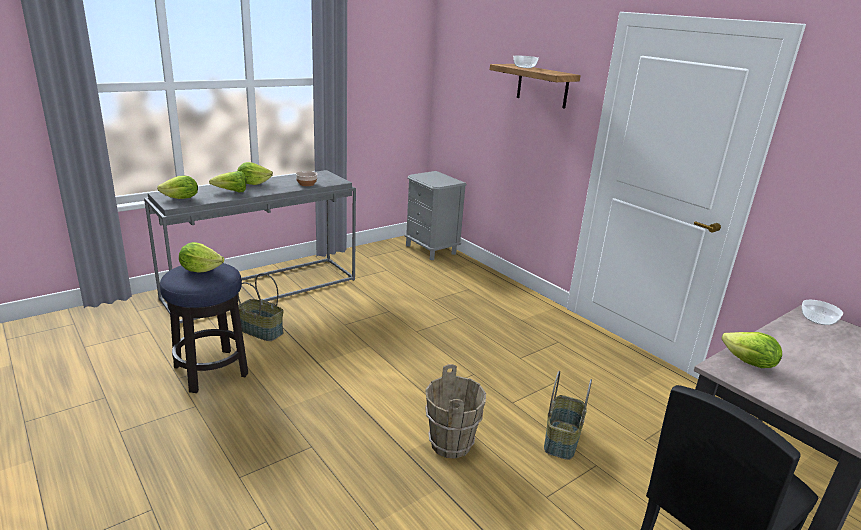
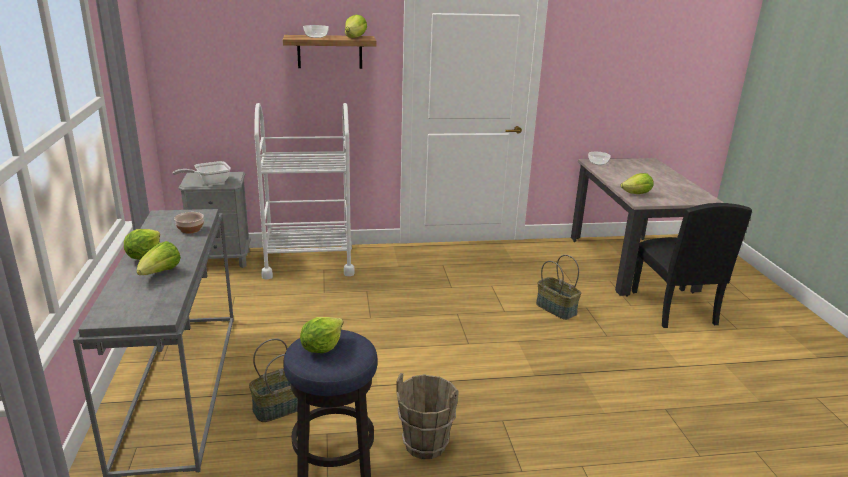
camera: 60 degrees left, 0 degrees up
lettuce [157,175,198,199] -> lettuce moved to [345,15,367,38]
brown bucket [425,364,486,459] -> brown bucket moved to [396,373,459,459]
none -> frying pan [172,161,231,185]
none -> white cart [254,103,355,279]

